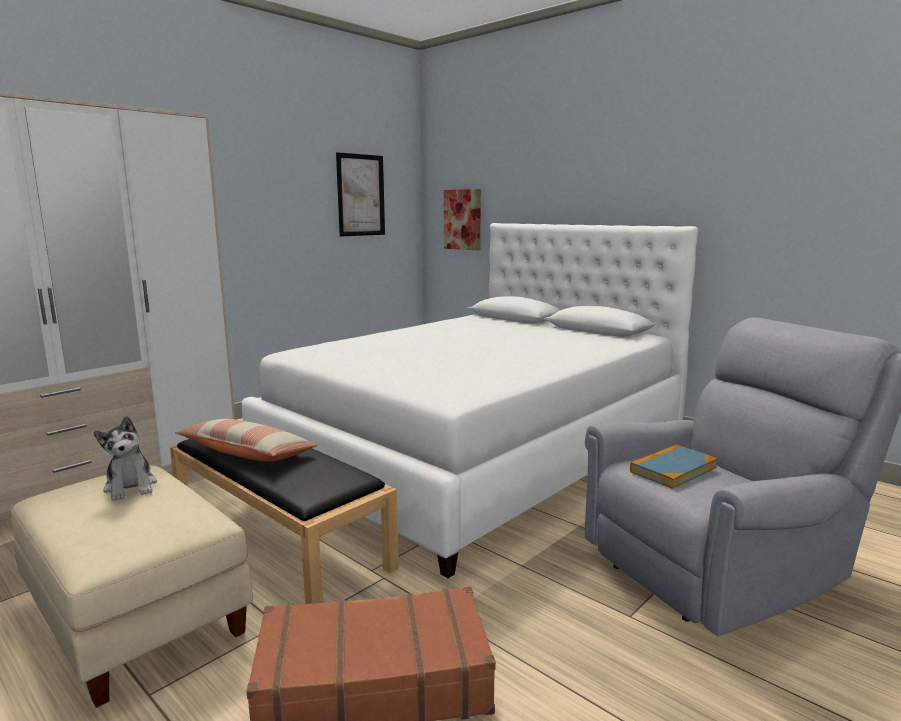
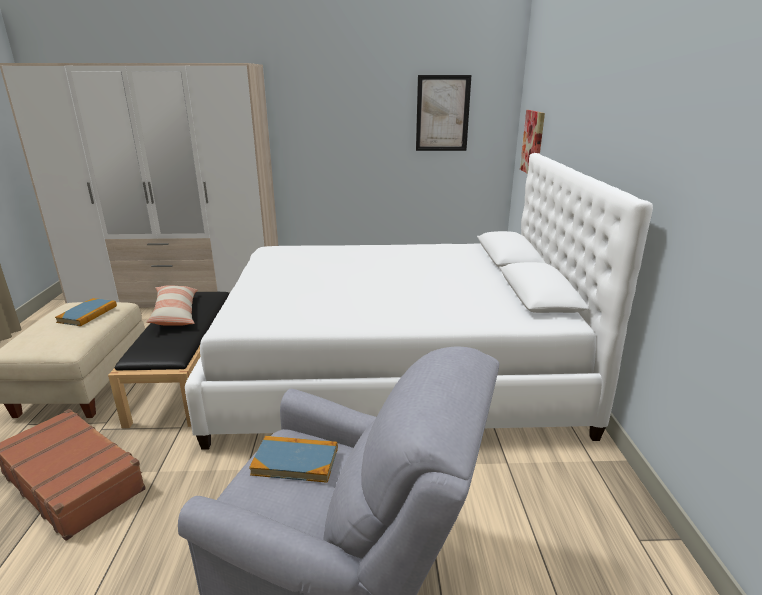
camera: 45 degrees right, 10 degrees up
plush toy [94,416,157,501] -> book [55,298,117,326]

